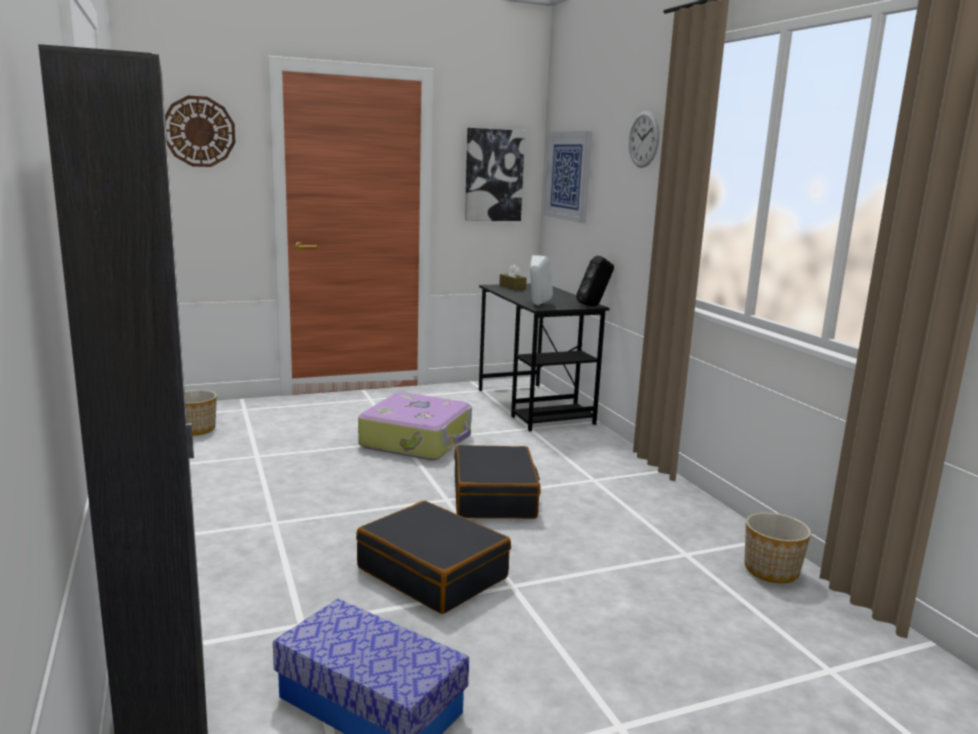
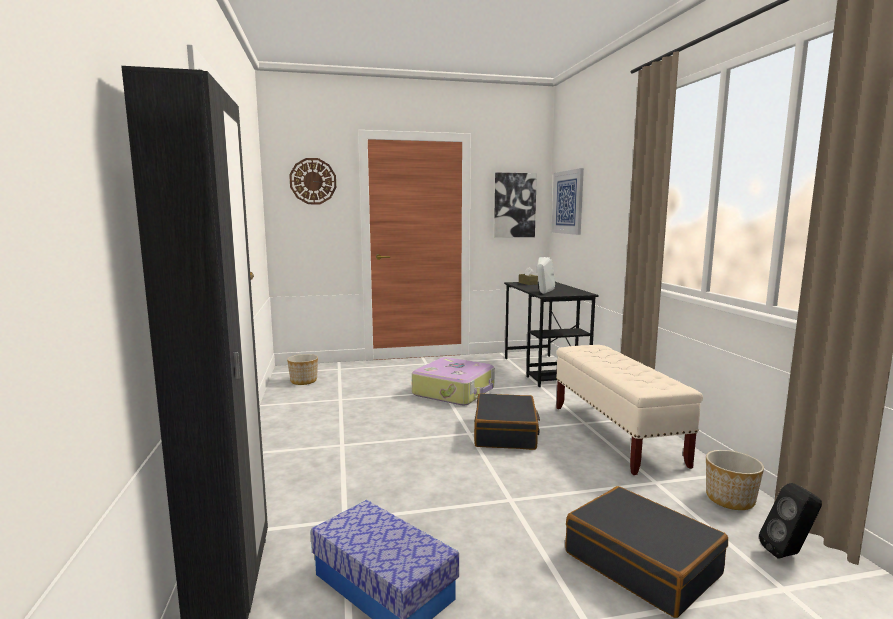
camera: 10 degrees right, 5 degrees down
black suitcase [356,501,511,614] -> black suitcase moved to [565,486,728,618]
black speaker [576,256,614,306] -> black speaker moved to [759,483,822,559]
wall clock [629,111,660,168] -> none
none -> beige bench [556,345,703,475]

